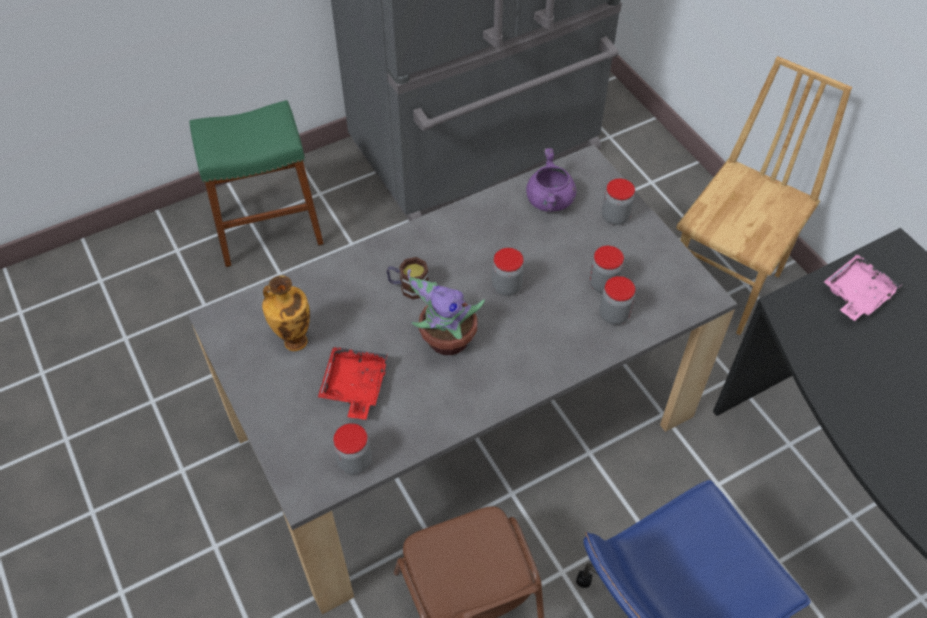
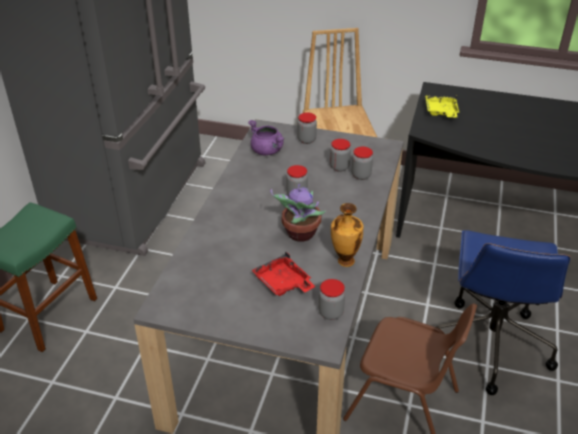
camera: 45 degrees left, 15 degrees down
vase [262,275,310,351] -> vase moved to [331,203,364,267]
mug [387,257,429,300] -> none
pink tray [824,254,904,321] -> yellow tray [425,95,459,117]

